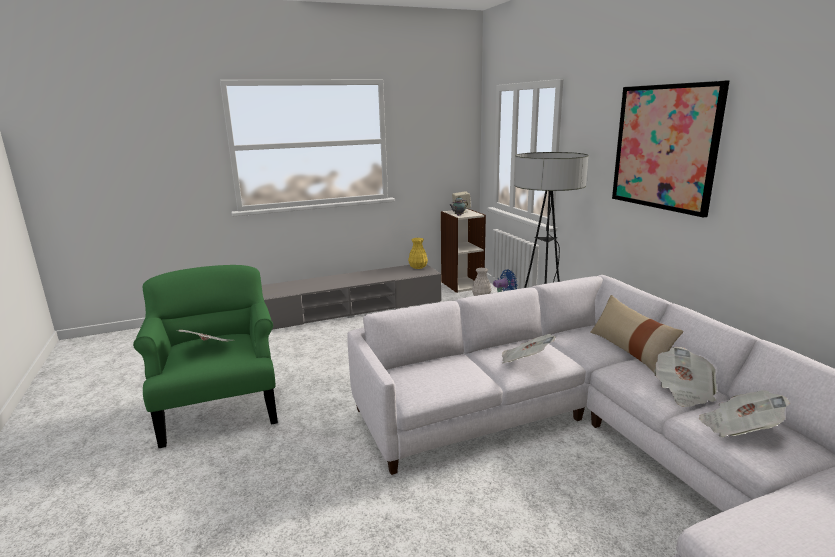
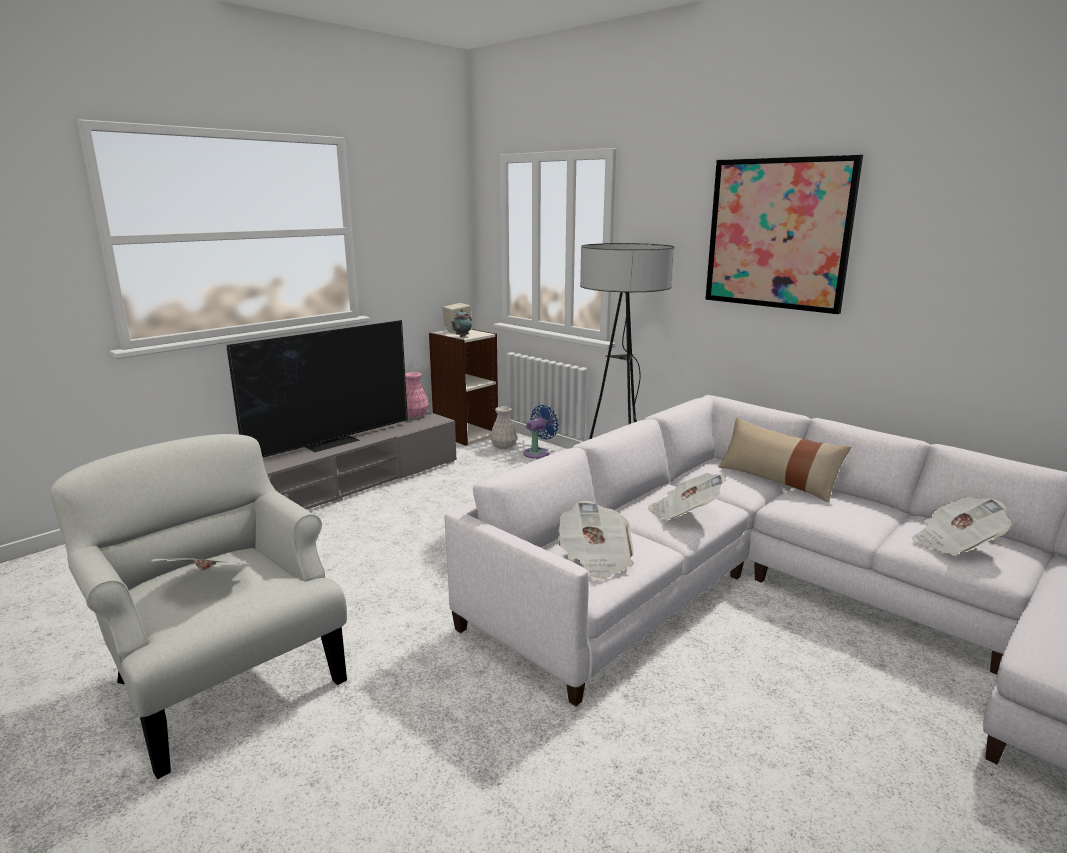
camera: 25 degrees left, 0 degrees up
green armchair [133,265,278,448] -> white armchair [50,434,347,779]
yellow vase [408,238,428,269] -> pink vase [405,372,429,418]
newspaper [654,347,717,407] -> newspaper moved to [558,501,634,581]
none -> television [227,320,408,458]

